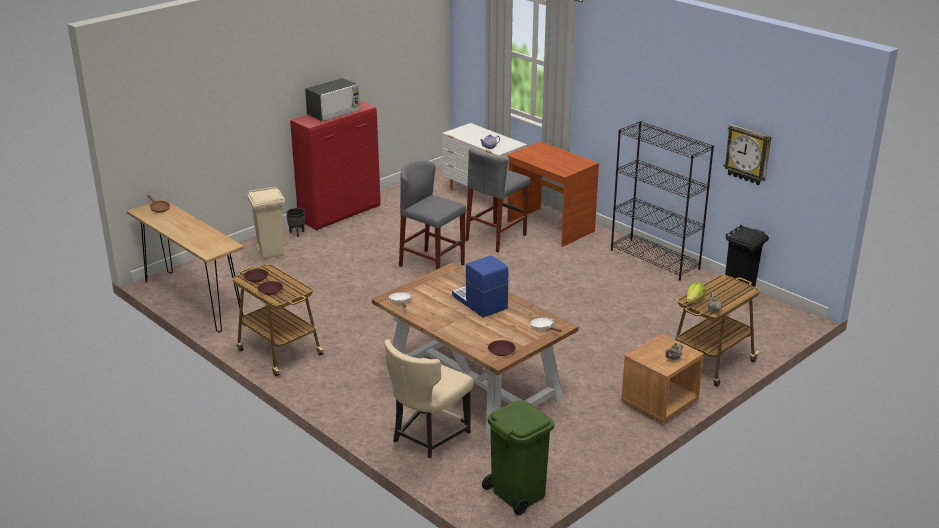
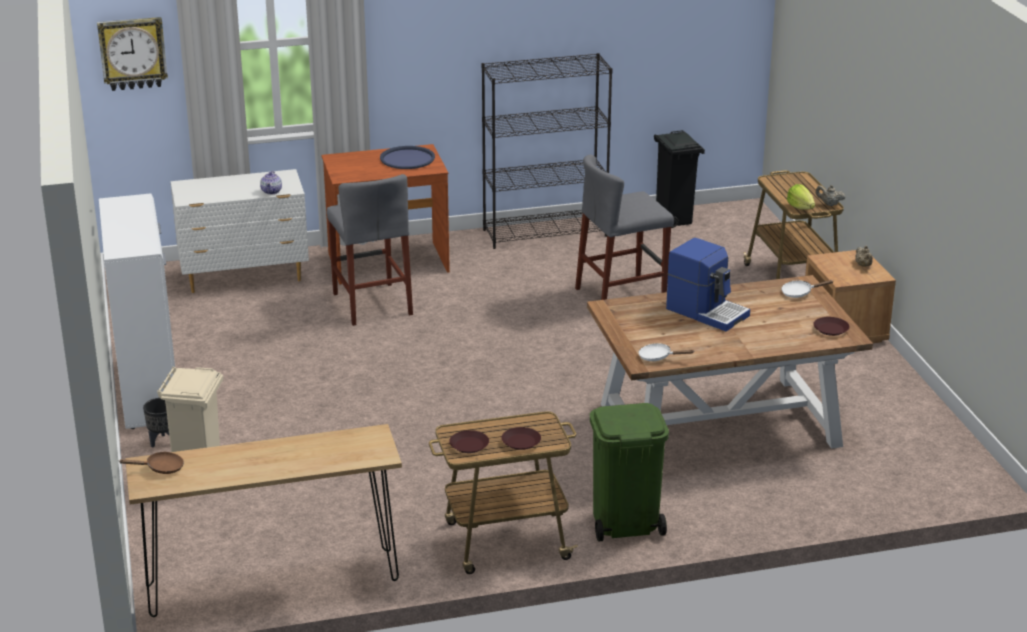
camera: 60 degrees left, 0 degrees up
red cabinet [290,101,381,230] -> white cabinet [99,194,175,429]
microwave [305,78,360,121] -> none
beige chair [384,339,474,467] -> none
grey stool [399,161,466,270] -> grey stool moved to [575,154,674,300]
coffee machine [452,256,509,318] -> coffee machine turned 135 degrees counterclockwise [666,238,750,332]
green trash can [482,400,554,515] -> green trash can moved to [590,403,669,541]
wall clock [723,124,771,185] -> wall clock moved to [97,17,168,91]
none -> blue tray [380,146,435,169]

